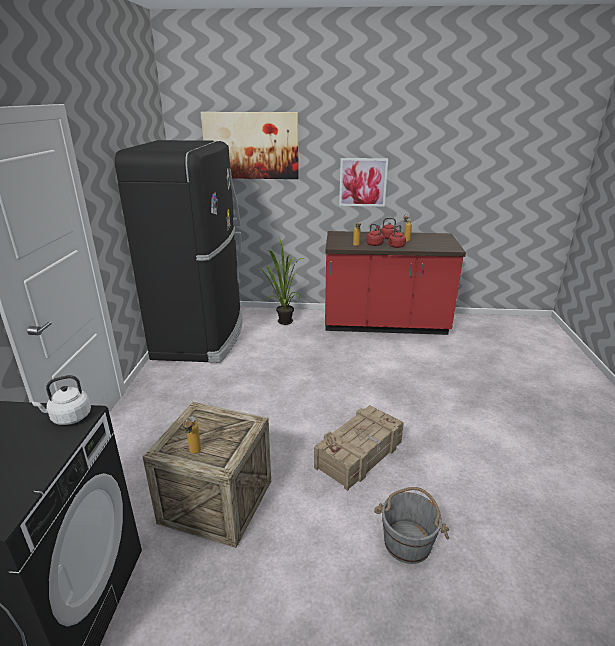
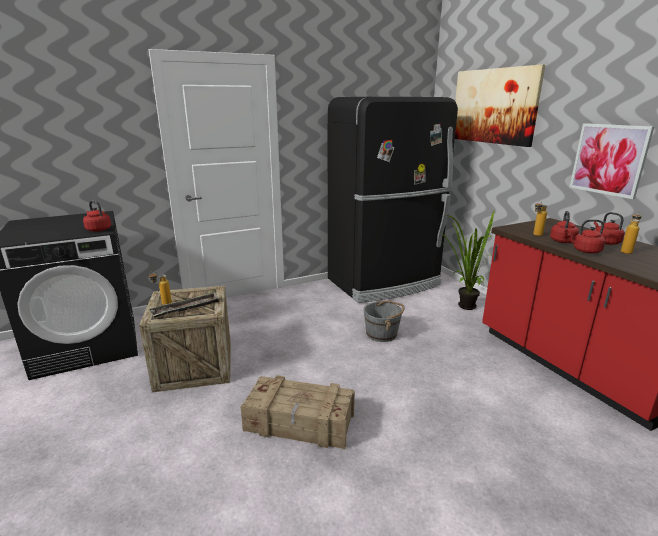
camera: 60 degrees right, 5 degrees down
white kettle [32,375,91,425] -> red kettle [83,200,111,232]
grey bucket [374,487,449,564] -> grey bucket moved to [364,300,405,342]
none -> tray [148,291,220,318]

